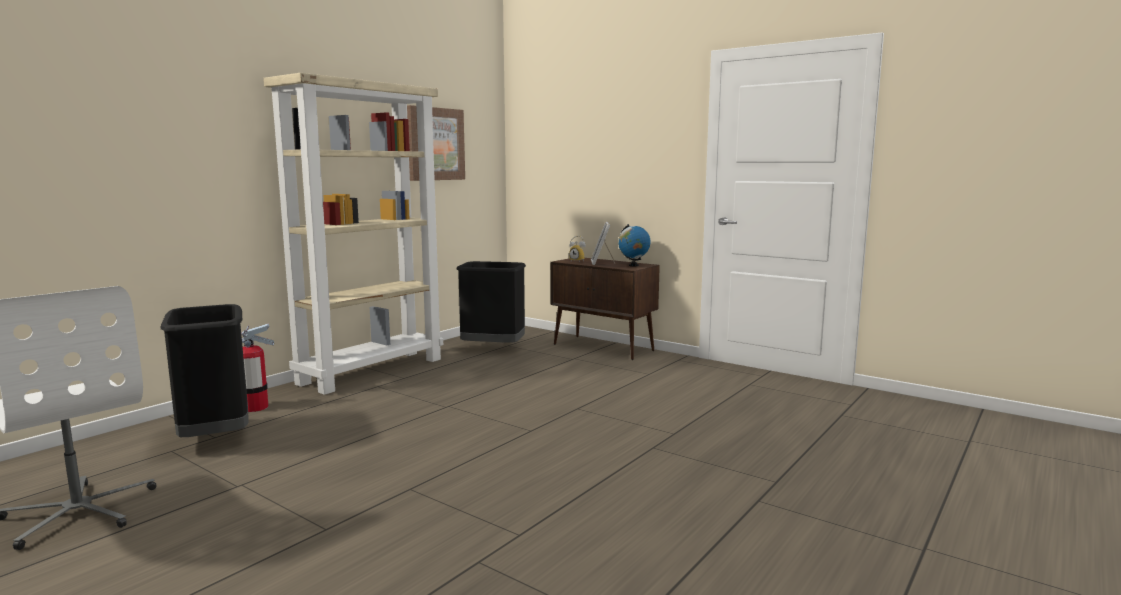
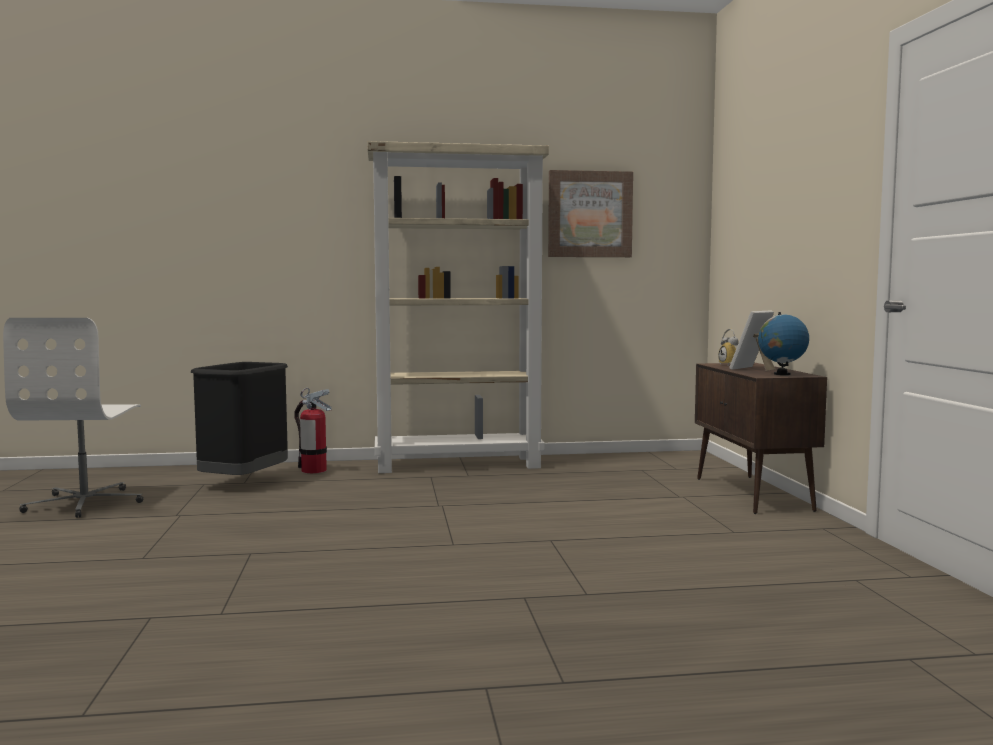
camera: 45 degrees right, 5 degrees down
black trash can [457,261,526,343] -> none

